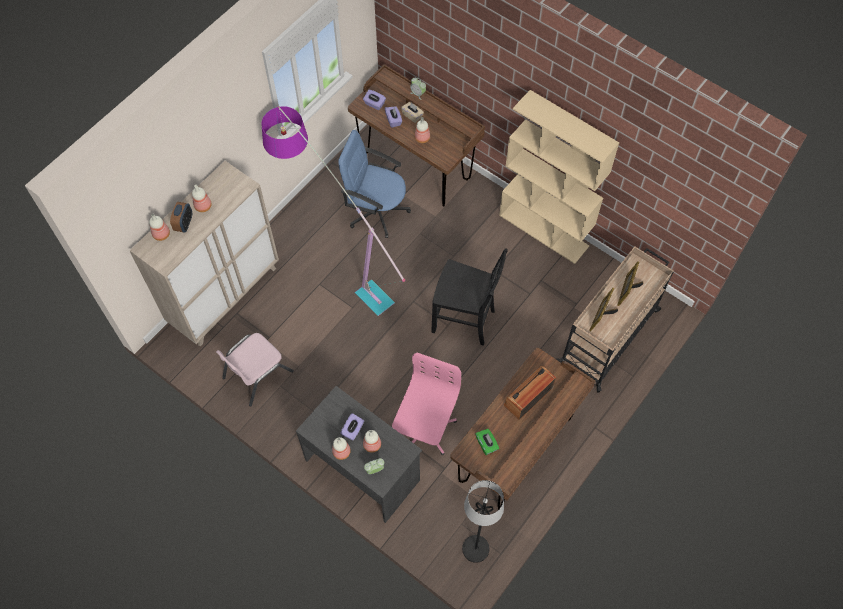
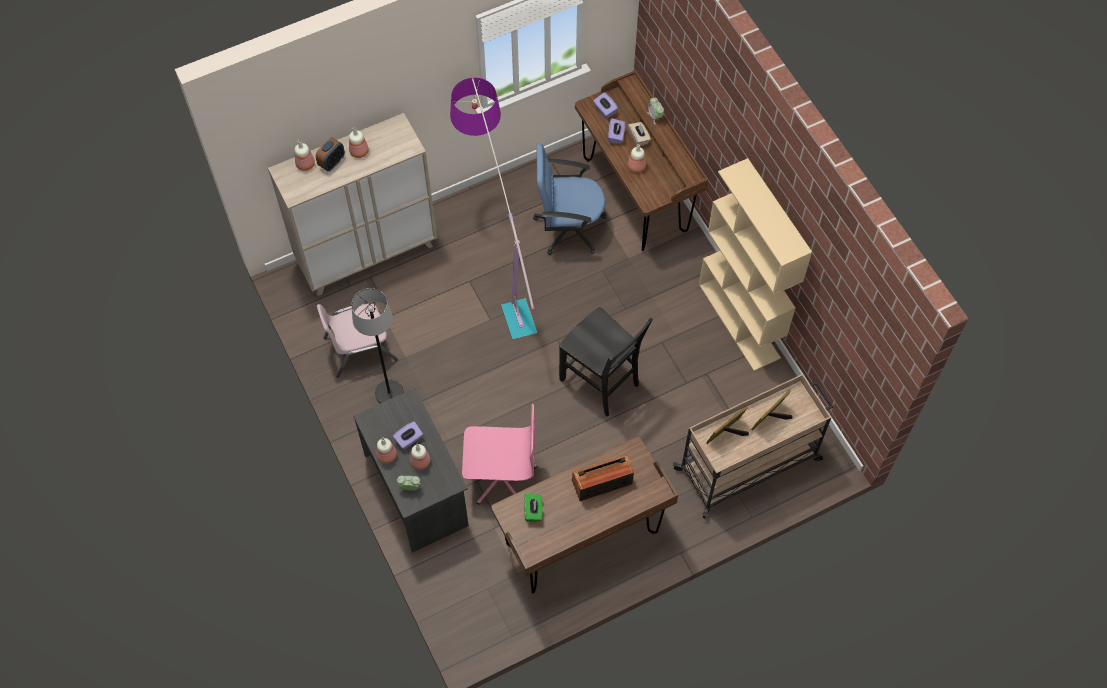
camera: 25 degrees right, 0 degrees up
blue office chair [338,130,411,238] -> blue office chair turned 45 degrees counterclockwise [533,143,607,255]
pink office chair [392,353,461,455] -> pink office chair turned 45 degrees clockwise [462,404,537,505]
black floor lamp [462,480,504,563] -> black floor lamp moved to [351,288,404,404]

